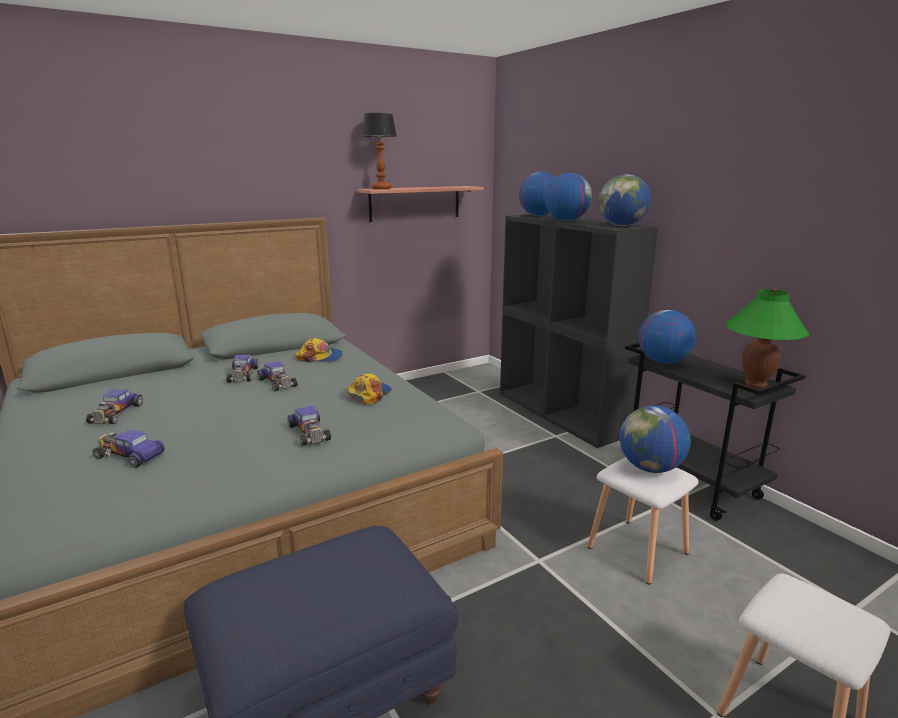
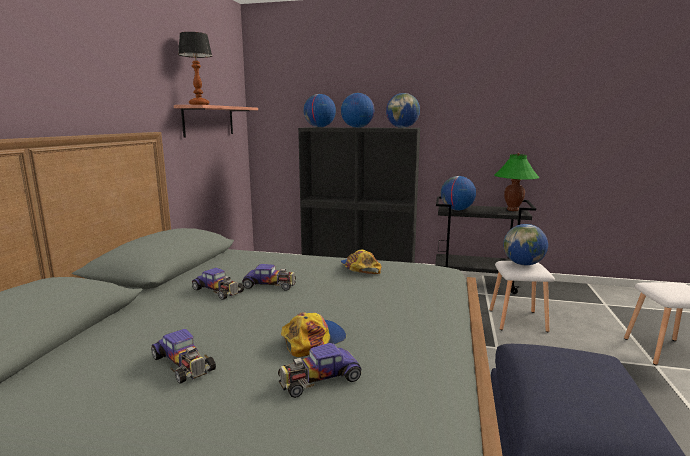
camera: 45 degrees left, 5 degrees down
toy car [288,406,331,446] -> none
cap [295,338,343,362] -> cap moved to [281,312,346,357]

